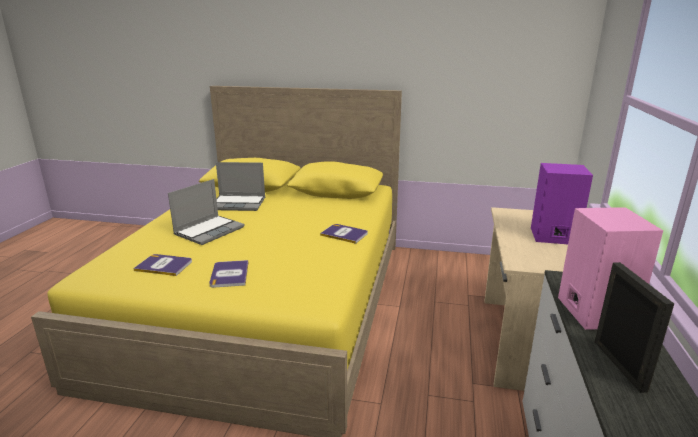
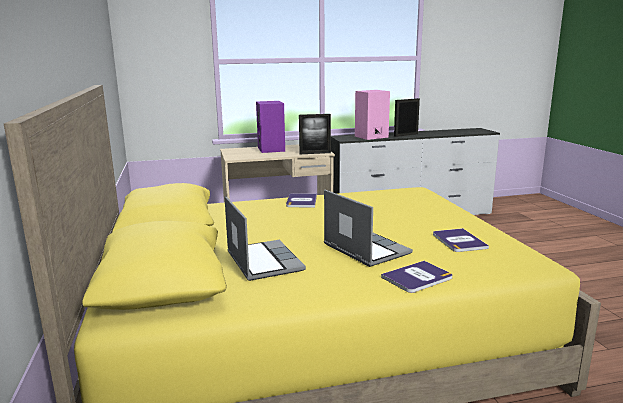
camera: 115 degrees left, 5 degrees down
laptop [168,179,245,245] -> laptop turned 45 degrees clockwise [324,190,413,267]
book [209,260,248,288] -> book moved to [381,261,453,293]
none -> picture frame [299,114,331,154]

